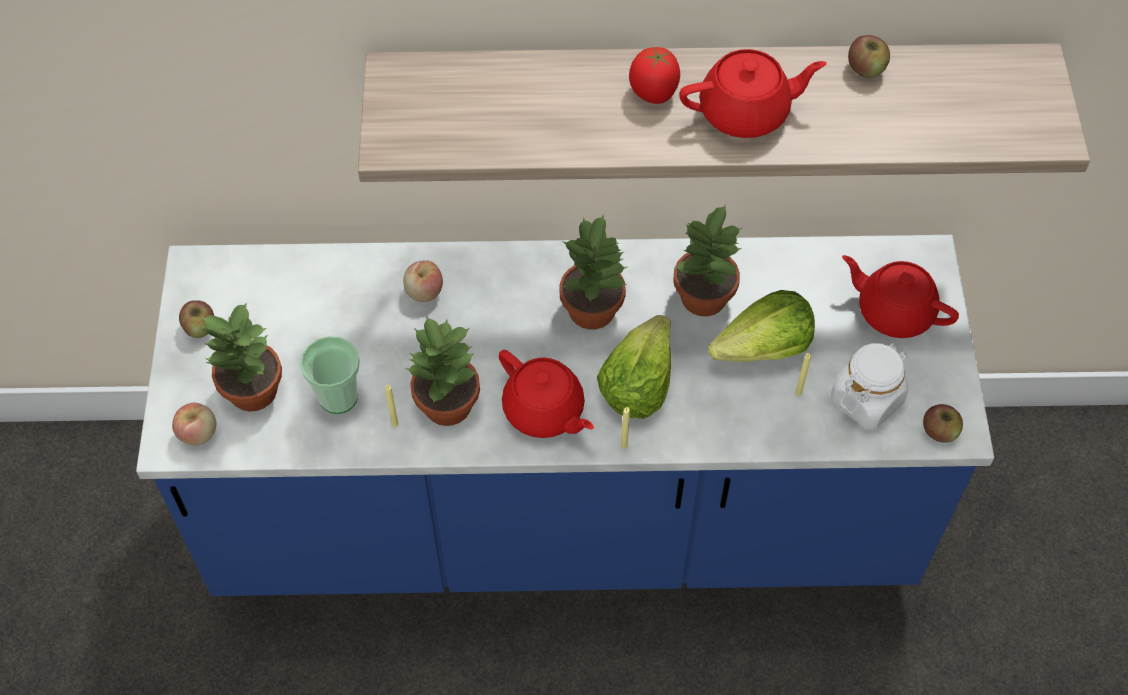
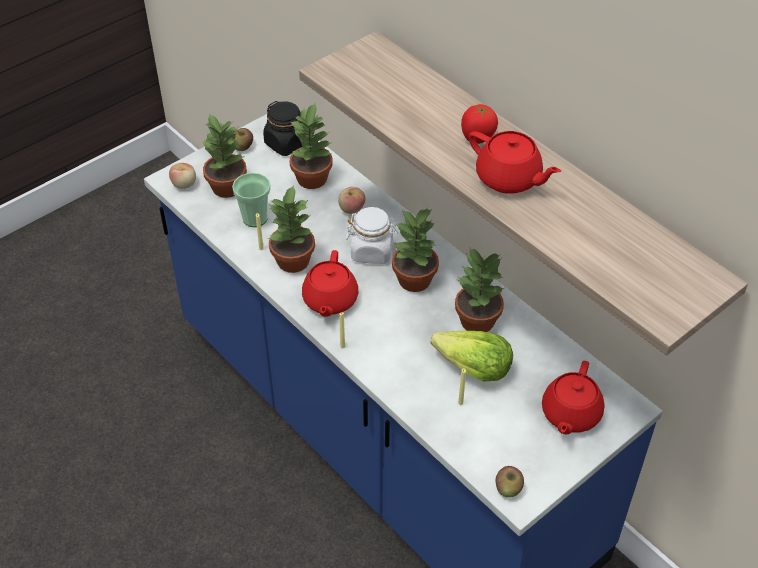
camera: 50 degrees right, 10 degrees down
lettuce [597,315,671,419] -> none
white jar [831,343,908,429] -> white jar moved to [346,207,398,264]
red teapot [842,255,959,338] -> red teapot turned 150 degrees counterclockwise [542,361,605,435]
apple [848,35,890,78] -> none
none -> black jar [263,101,302,156]
none -> potted plant [290,104,333,189]

